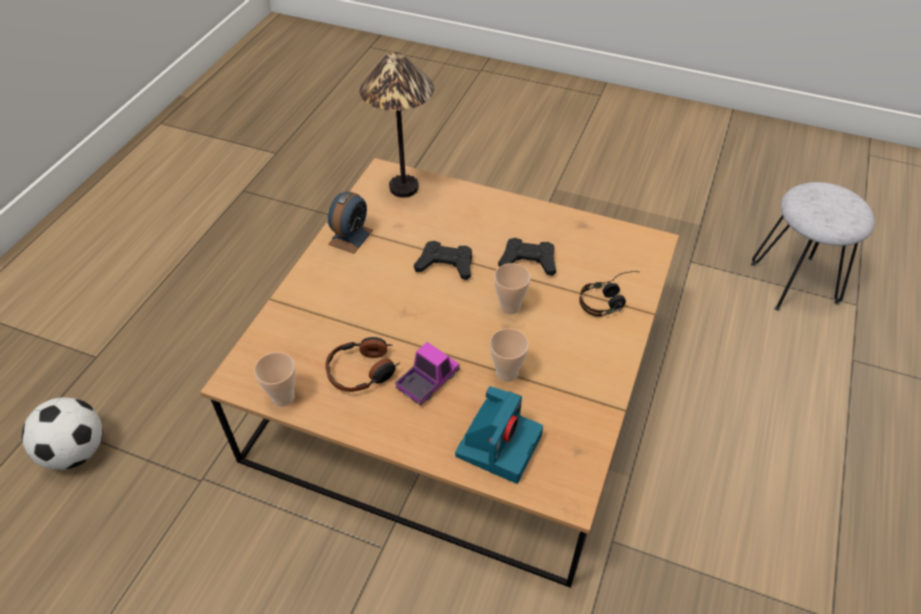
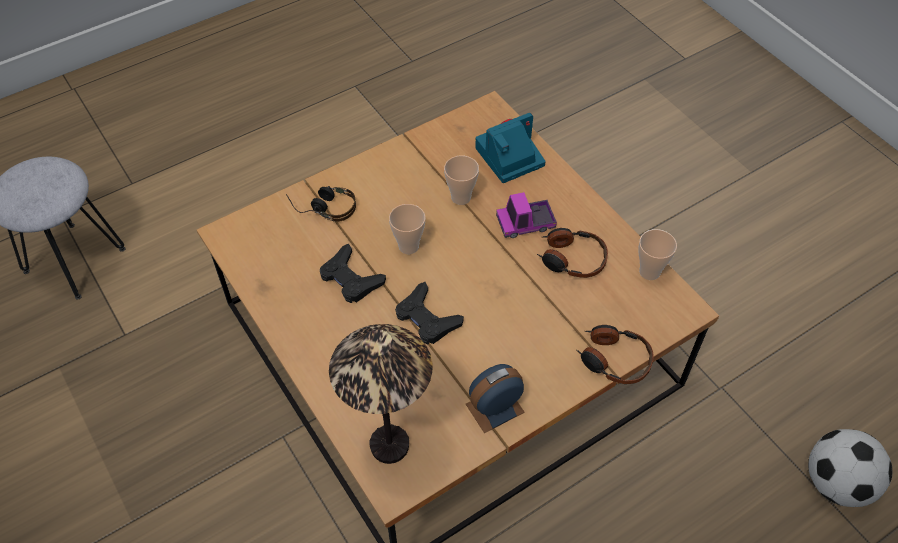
camera: 145 degrees left, 5 degrees up
none -> headphones [576,325,654,384]

